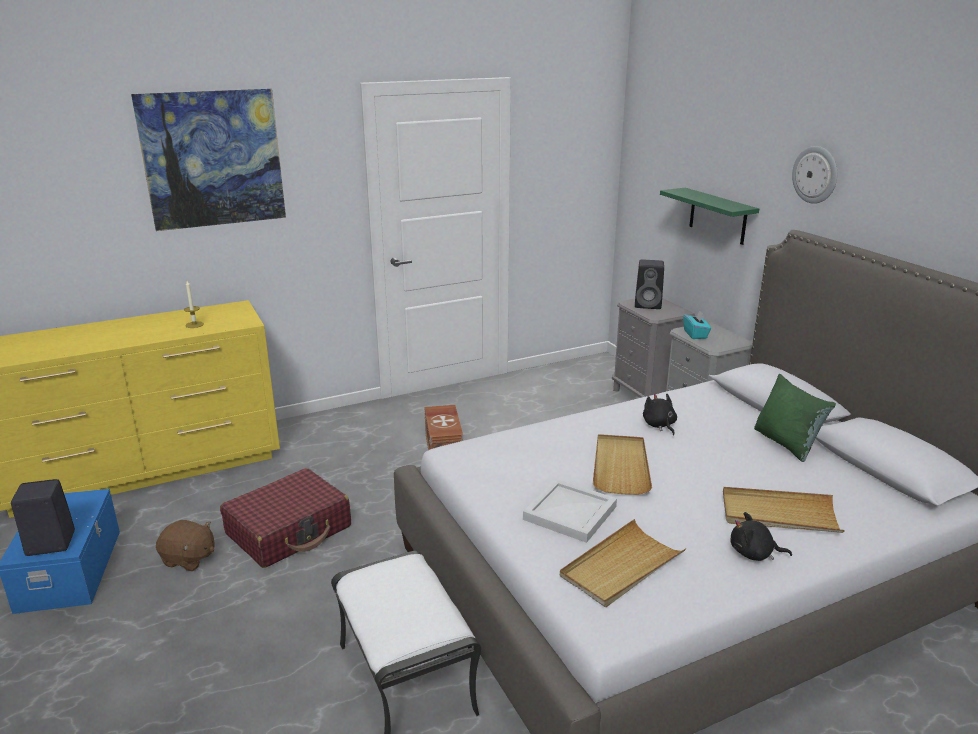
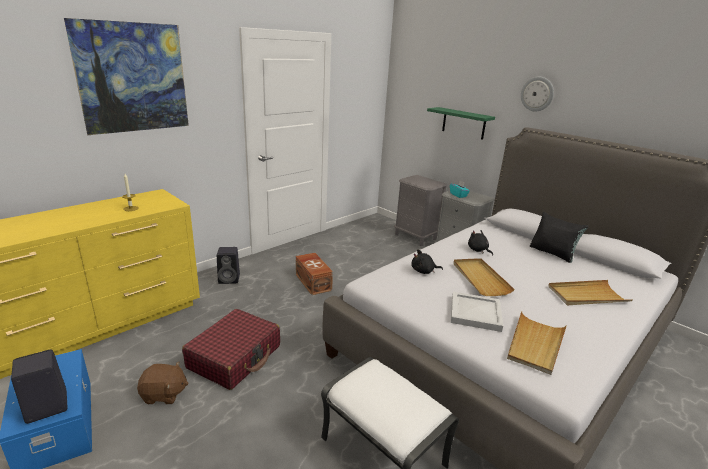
camera: 20 degrees left, 0 degrees up
black speaker [635,260,664,309] -> black speaker moved to [217,247,240,284]
black plush toy [730,512,792,561] -> black plush toy moved to [411,249,443,274]
green pillow [754,374,836,462] -> black pillow [530,212,589,263]

